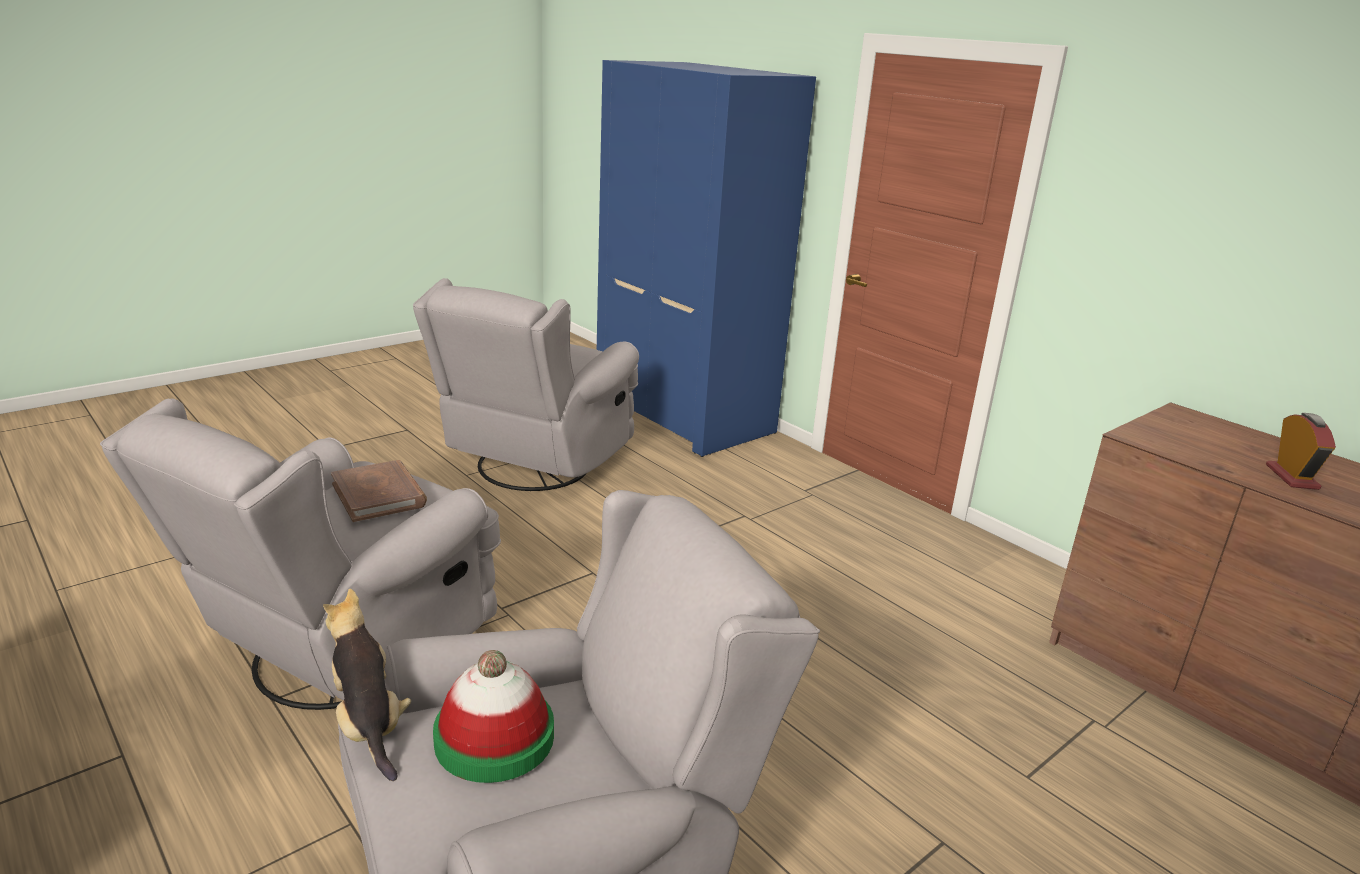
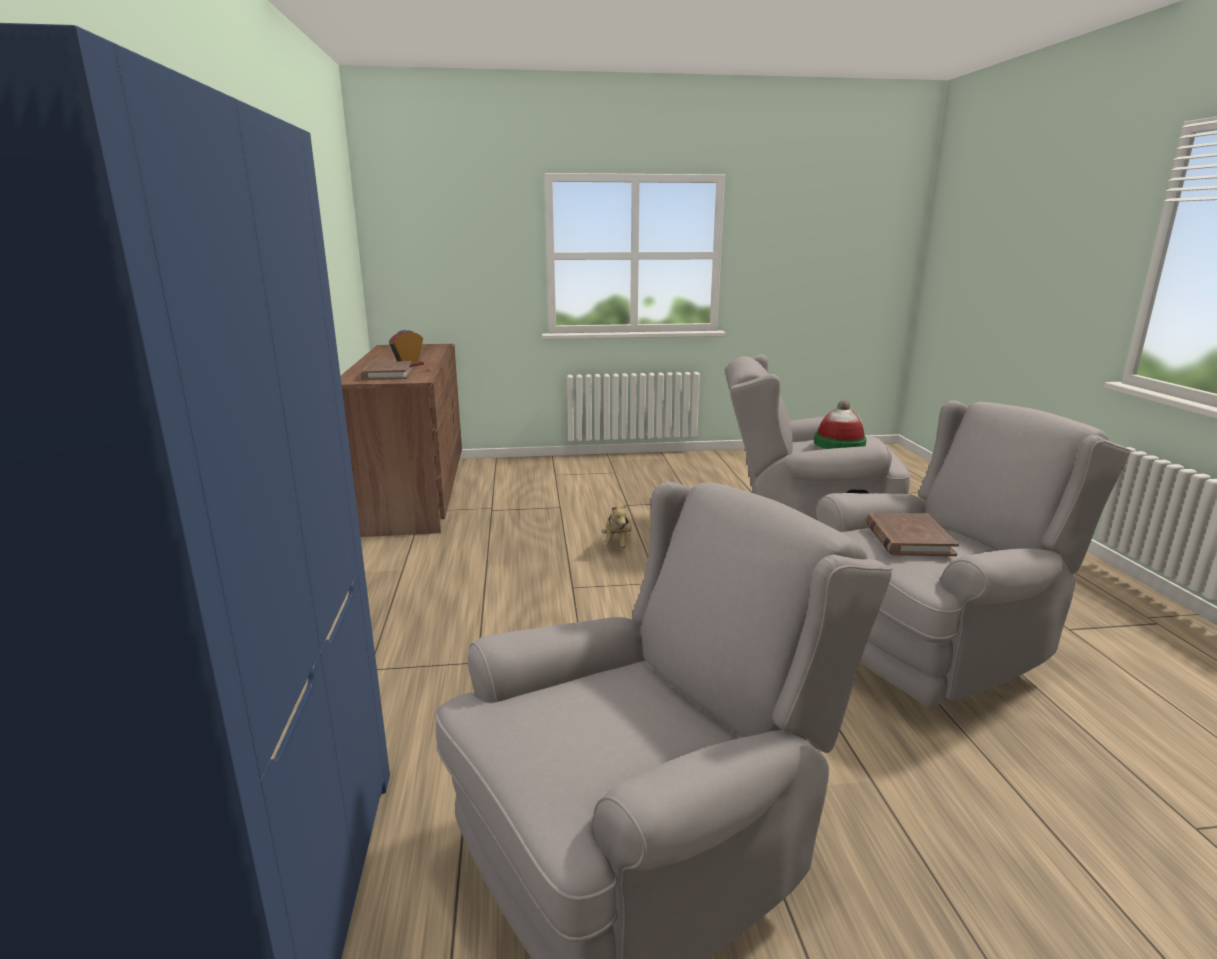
camera: 145 degrees left, 5 degrees down
plush toy [323,589,411,781] -> plush toy moved to [602,502,632,548]
none -> brown book [360,361,413,380]

